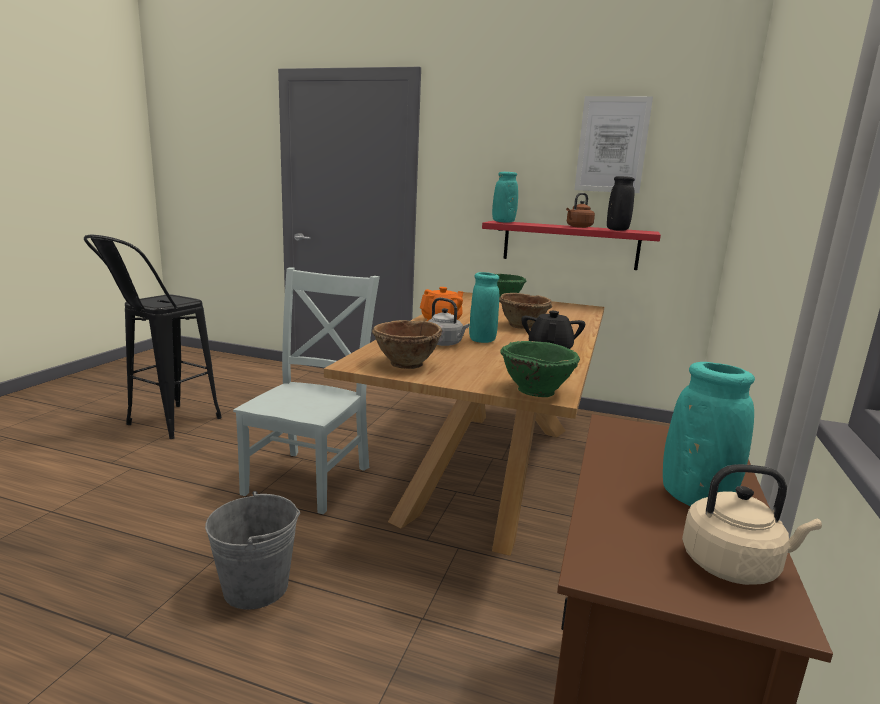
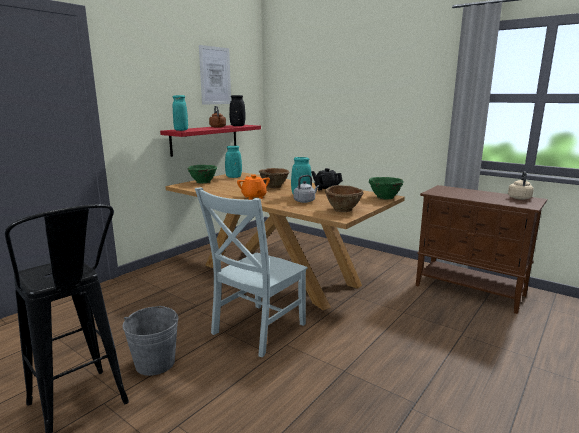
camera: 70 degrees left, 0 degrees up
grey bucket [205,491,300,610] -> grey bucket moved to [122,306,178,376]
grey chair [233,267,380,514] -> grey chair turned 90 degrees counterclockwise [195,187,308,357]
turquoise vase [663,362,755,506] -> turquoise vase moved to [225,146,242,178]

